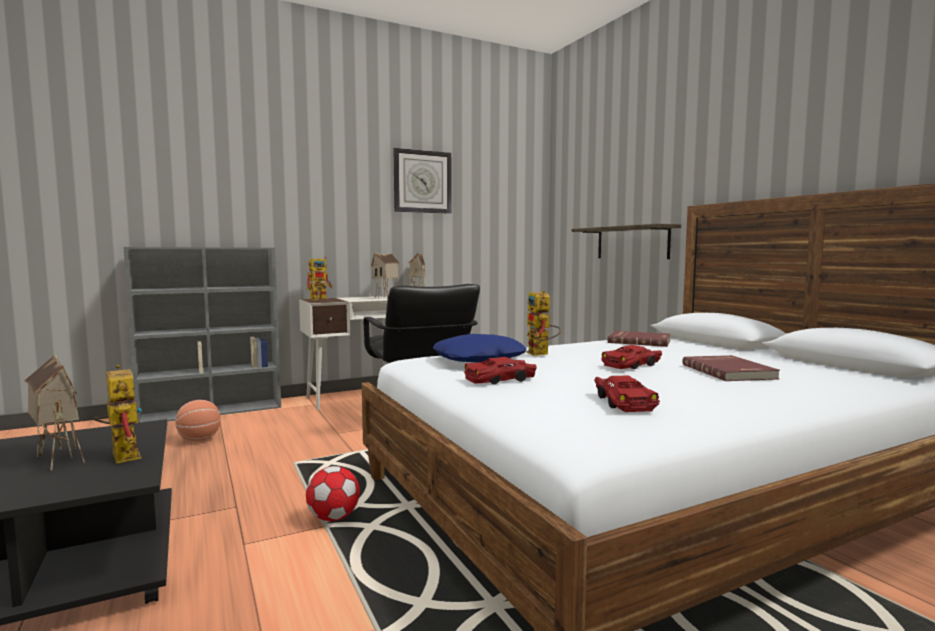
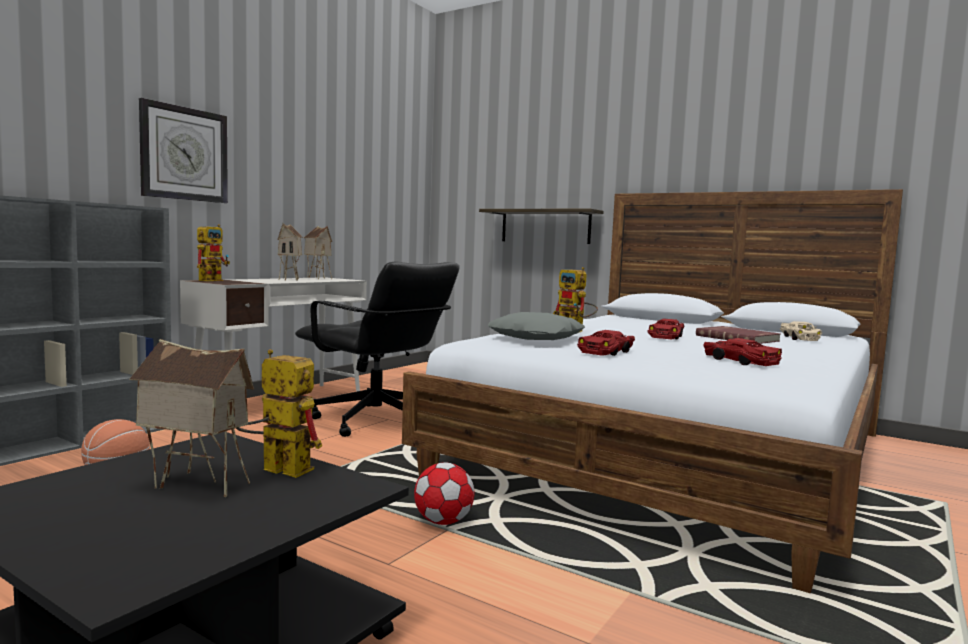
camera: 30 degrees left, 0 degrees up
wall clock [393,148,452,214] -> wall clock moved to [139,98,228,203]
blue pillow [433,334,527,362] -> grey pillow [488,312,585,340]
red book [608,331,671,347] -> none
none -> beige toy car [779,321,822,341]

